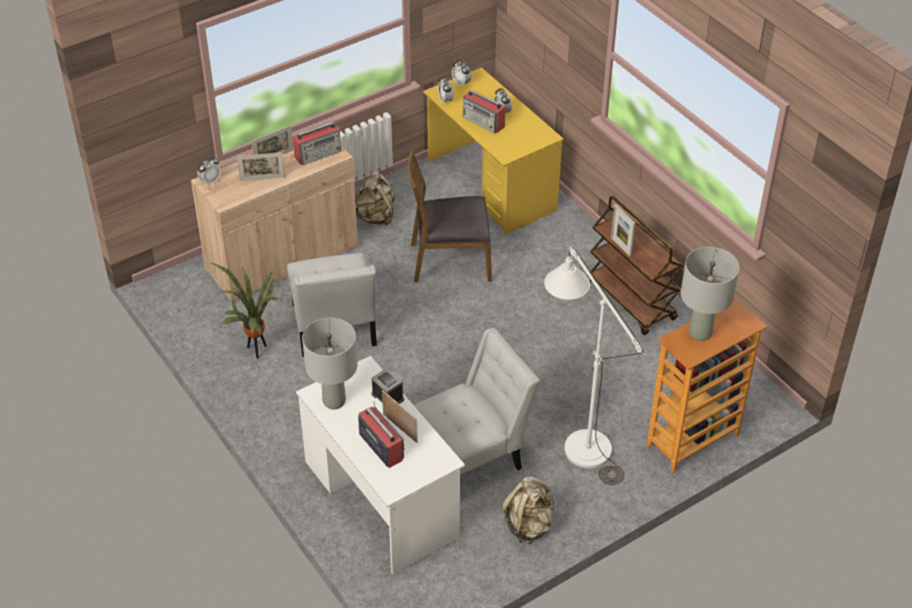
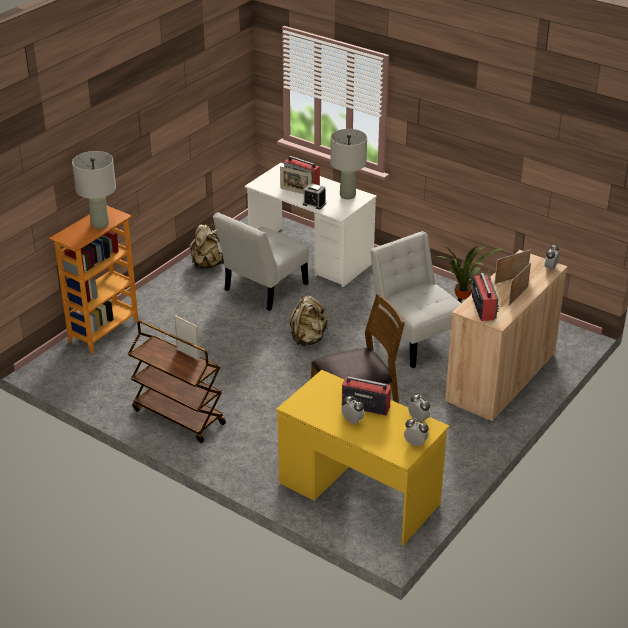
camera: 160 degrees right, 10 degrees down
radio [293,122,341,165] -> radio turned 135 degrees clockwise [472,270,499,321]
beige backpack [355,171,395,226] -> beige backpack moved to [289,295,328,347]
white floor lamp [544,246,643,485] -> none

